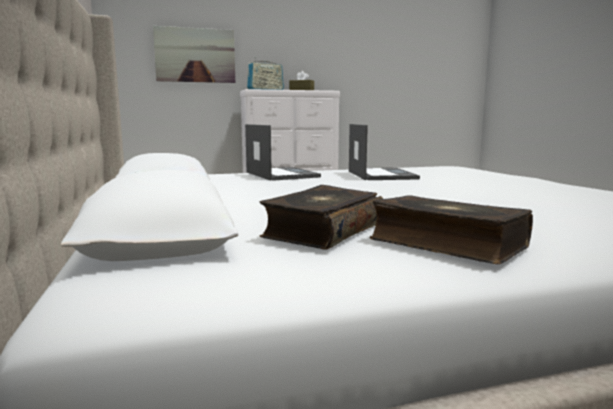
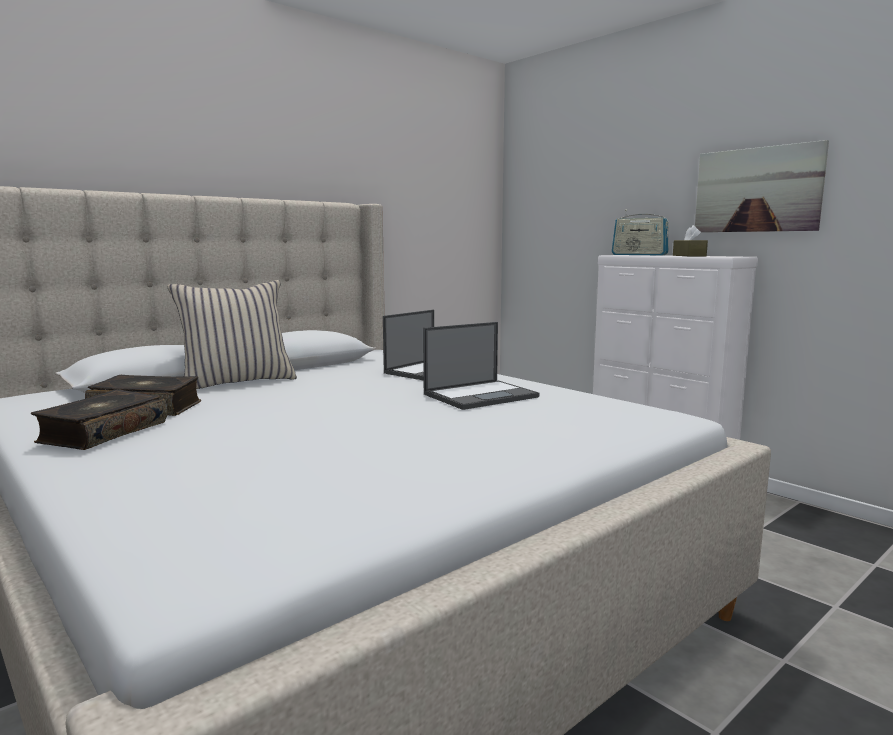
camera: 65 degrees right, 0 degrees up
picture [153,26,235,83] -> picture moved to [695,140,829,232]
none -> beige pillow [167,280,297,389]

